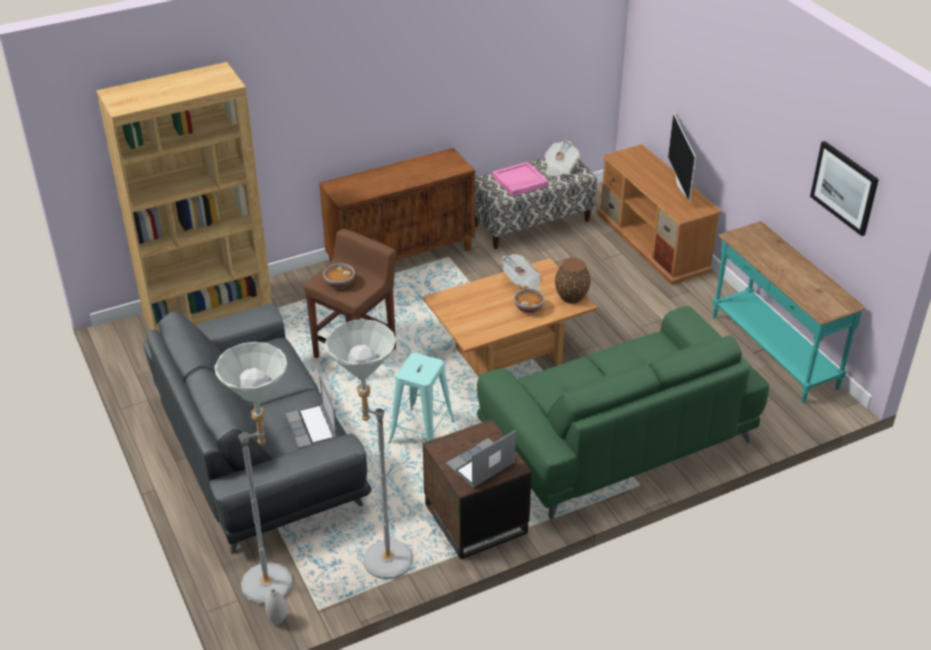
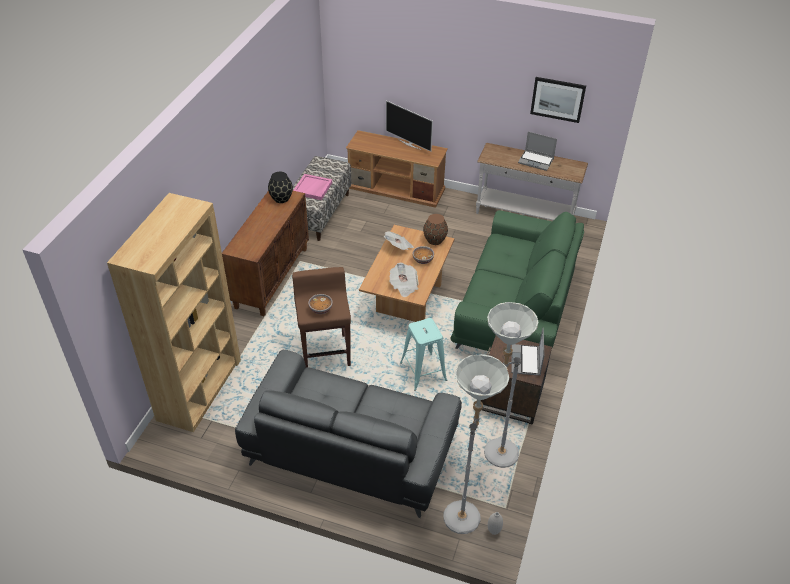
camera: 45 degrees left, 5 degrees up
laptop [286,376,337,449] -> laptop moved to [518,132,557,171]
newspaper [544,140,580,176] -> newspaper moved to [389,262,419,297]
turquoise console table [713,221,866,403] -> white console table [476,143,588,220]
none -> black vase [268,172,293,203]

